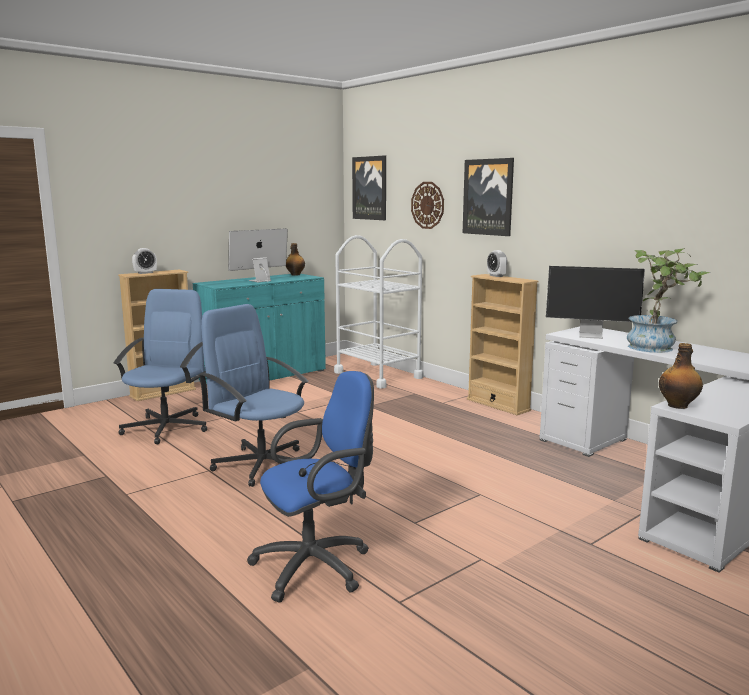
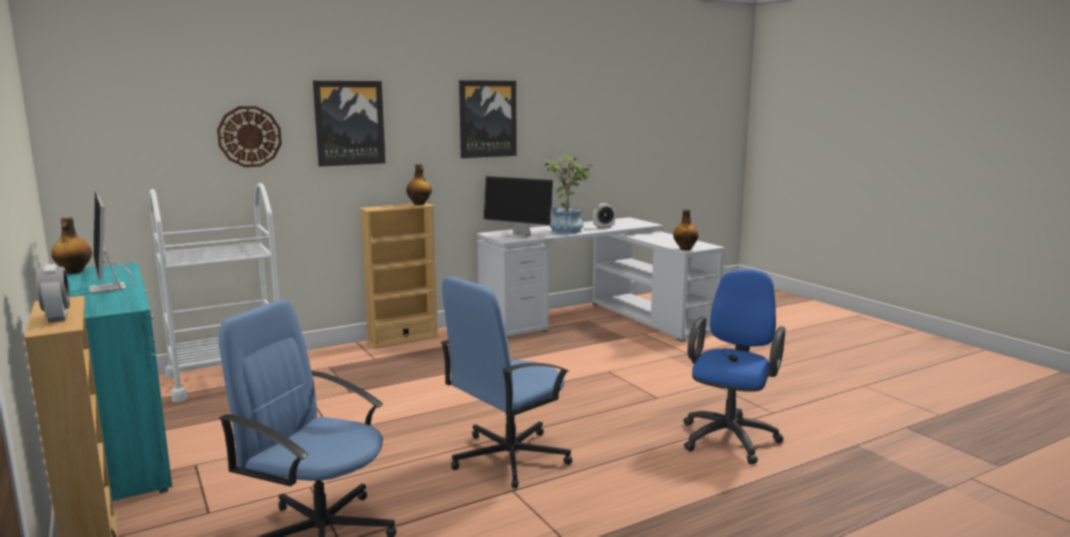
camera: 80 degrees left, 0 degrees up
blue office chair [247,371,374,603] -> blue office chair turned 45 degrees clockwise [683,269,785,464]
picture [352,155,386,220] -> picture moved to [459,80,517,158]
alarm clock [487,250,507,277] -> alarm clock moved to [593,203,616,229]
monitor [546,266,645,339] -> monitor turned 90 degrees clockwise [483,176,554,238]
none -> bottle [406,164,432,205]

